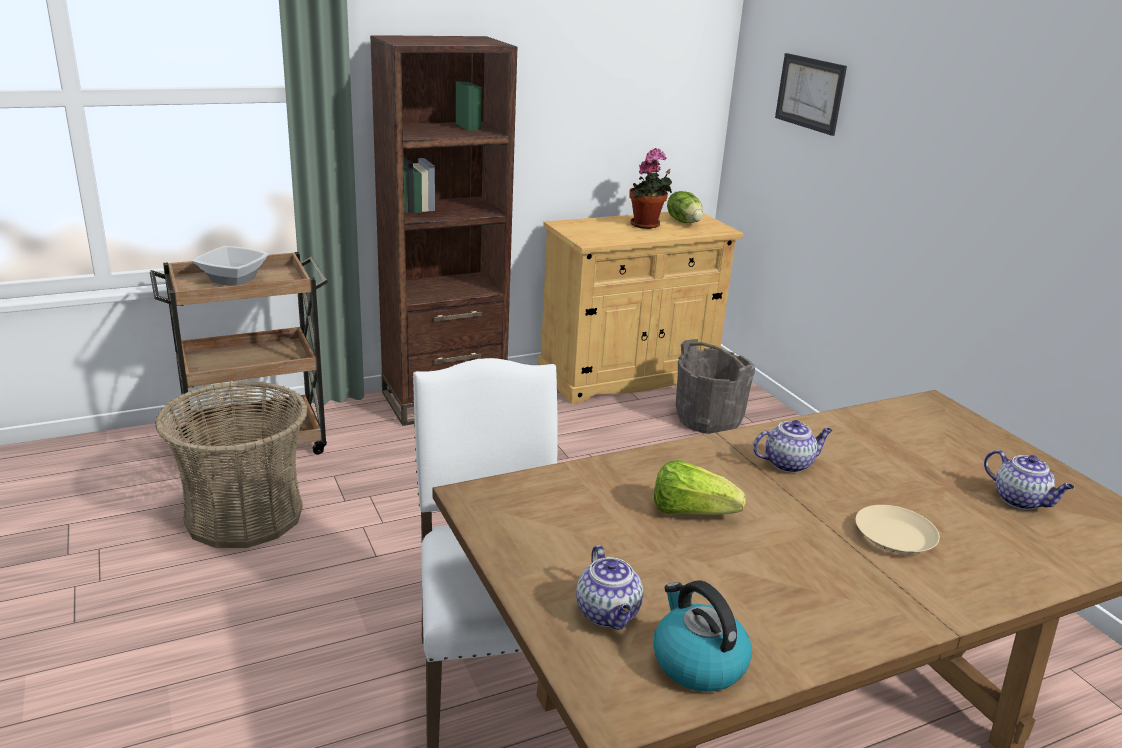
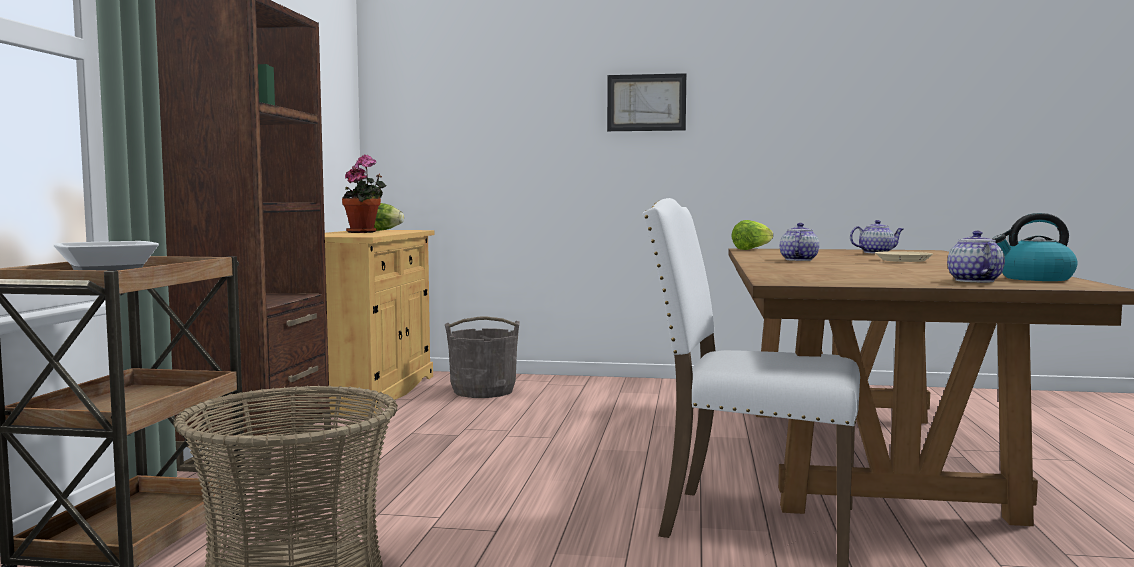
camera: 55 degrees left, 20 degrees down
teapot [576,545,643,630] -> teapot turned 105 degrees counterclockwise [947,231,1005,283]
lettuce [654,460,746,515] -> lettuce moved to [731,220,773,250]
picture [775,53,847,136] -> picture moved to [607,73,686,131]

